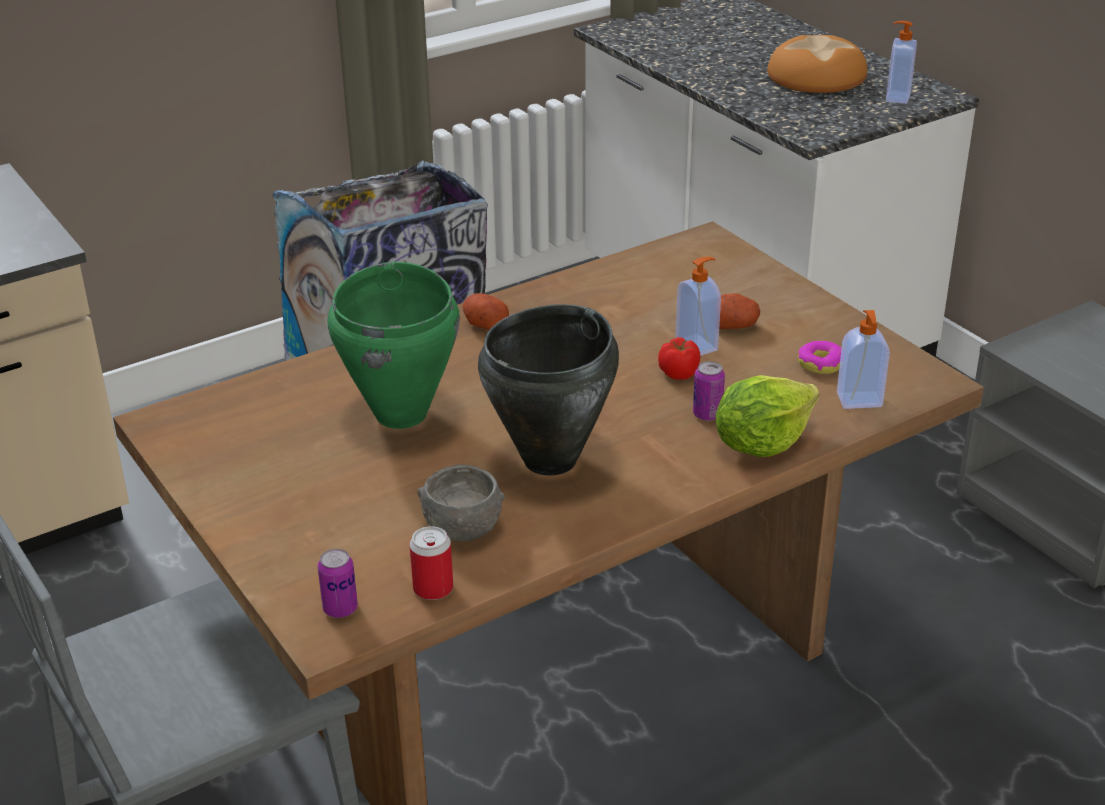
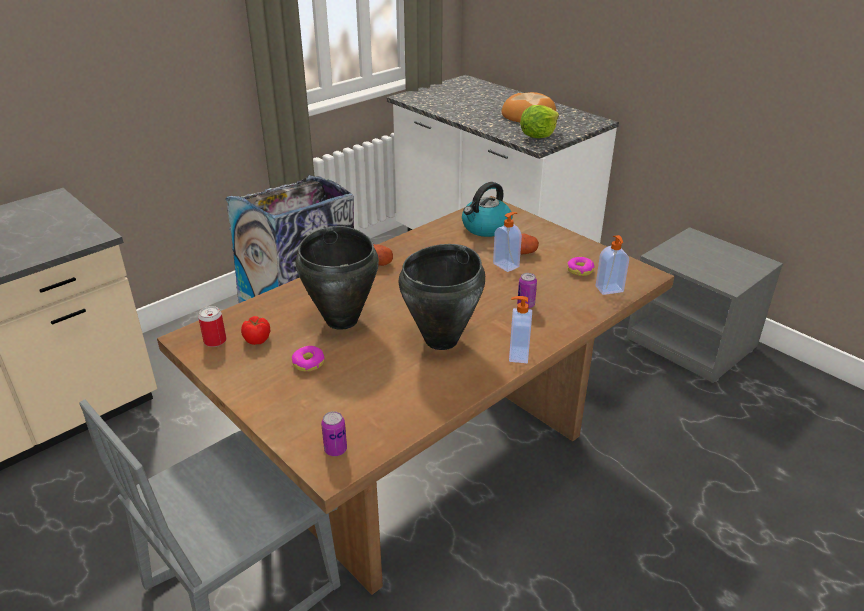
camera: 10 degrees left, 0 degrees up
green cooking pot [327,262,460,429] -> black cooking pot [295,226,379,330]
can [410,526,453,600] -> can moved to [198,306,226,347]
grey bowl [417,464,505,541] -> none
tomato [658,337,700,380] -> tomato moved to [241,316,270,345]
lettuce [715,375,819,457] -> lettuce moved to [520,105,559,138]
soap dispenser [886,21,917,104] -> soap dispenser moved to [509,296,532,363]
none -> donut [292,346,325,372]
none -> kettle [462,182,512,237]

